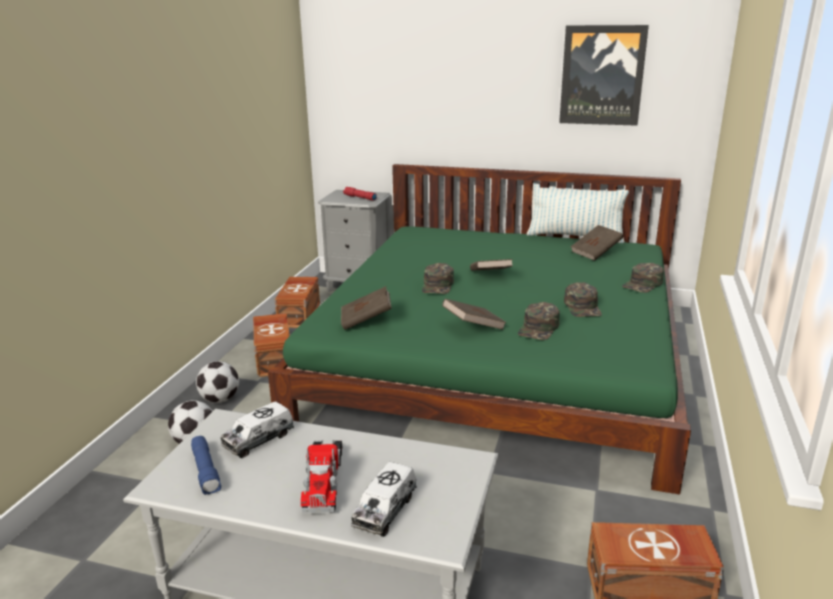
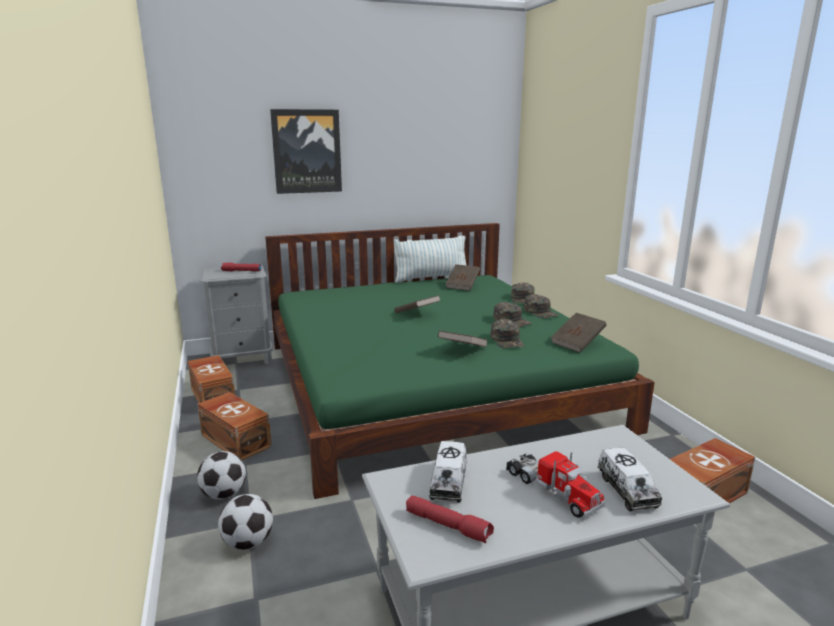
camera: 35 degrees left, 5 degrees down
blue flashlight [191,436,221,495] -> red flashlight [406,495,494,543]
brown book [341,286,392,330] -> brown book moved to [551,313,606,353]
green cap [422,263,454,294] -> green cap moved to [524,294,559,318]
picture [559,25,649,126] -> picture moved to [270,109,342,194]

